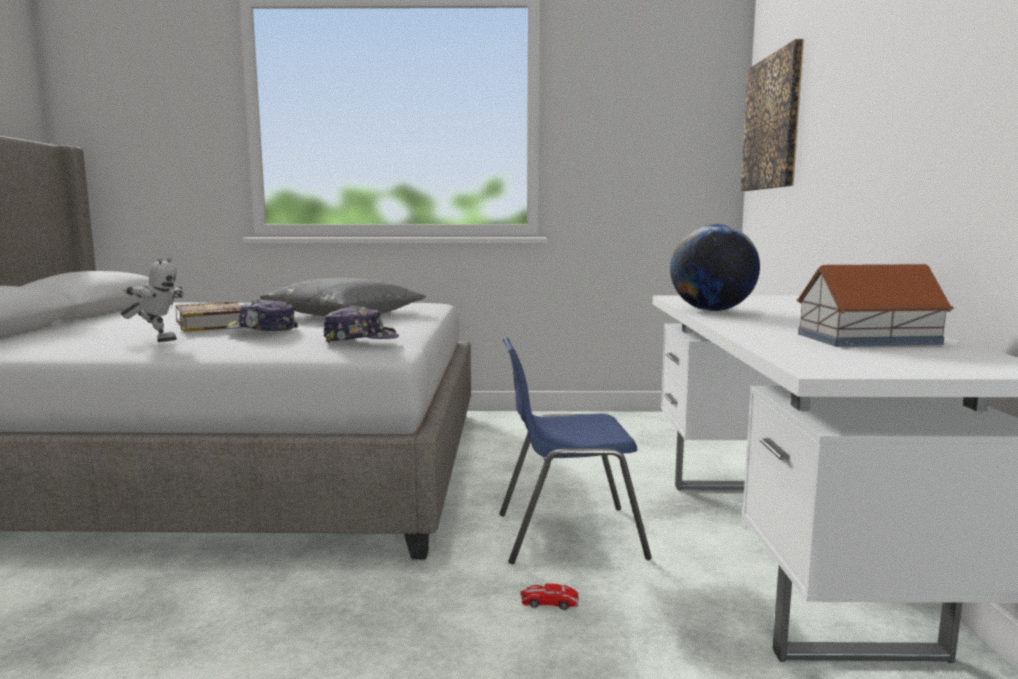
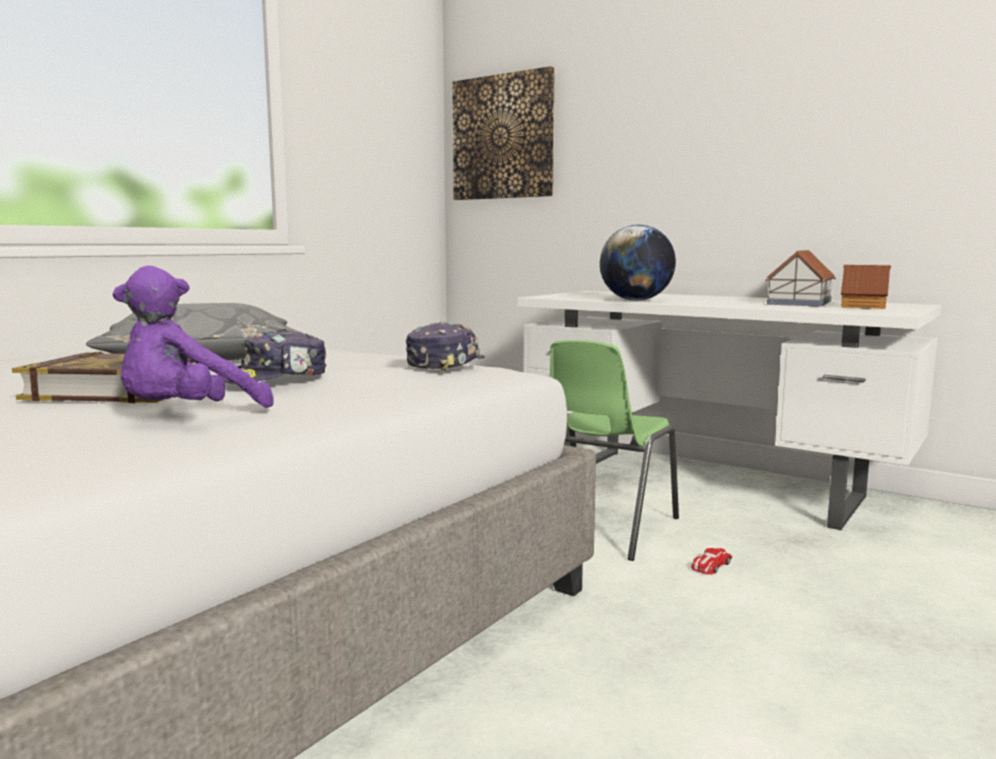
camera: 55 degrees left, 0 degrees up
toy robot [121,257,184,342] -> purple plush toy [113,266,274,408]
blue chair [499,337,652,564] -> green chair [550,340,679,561]
none -> toy house [841,265,891,309]

